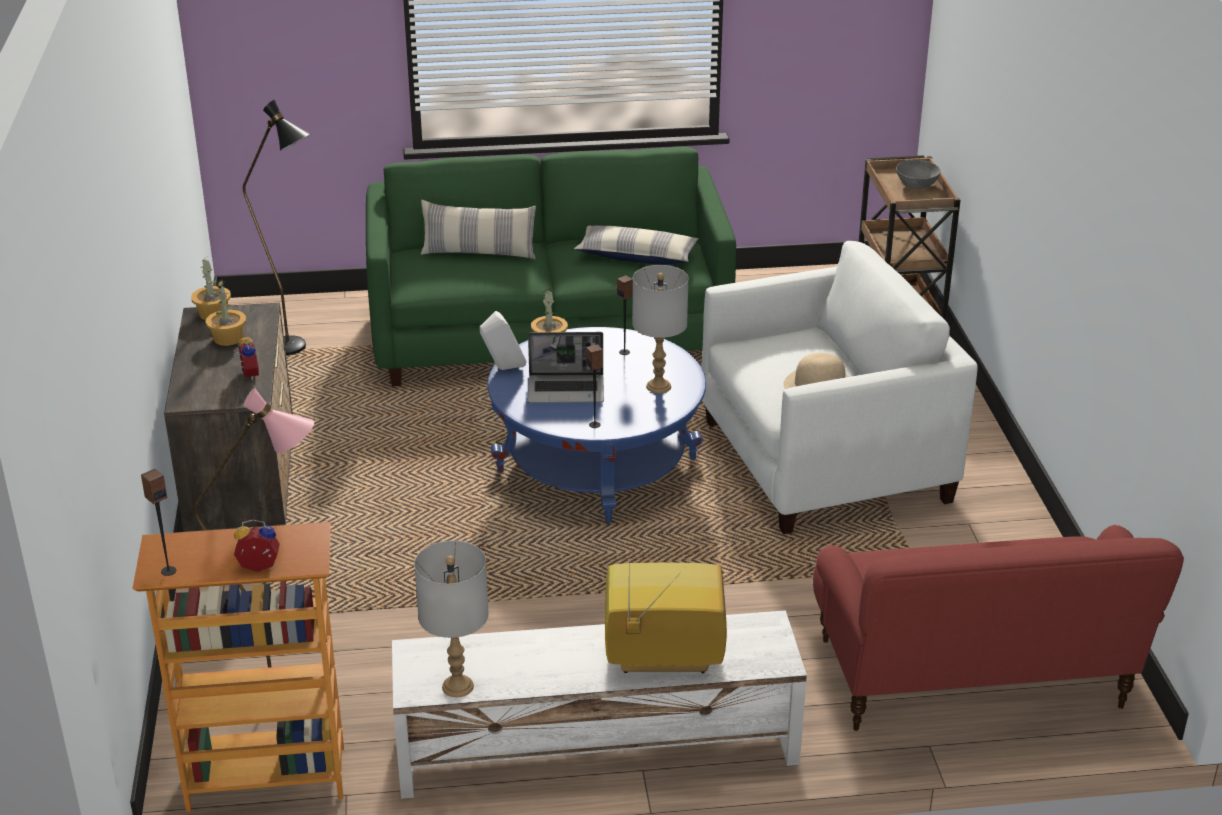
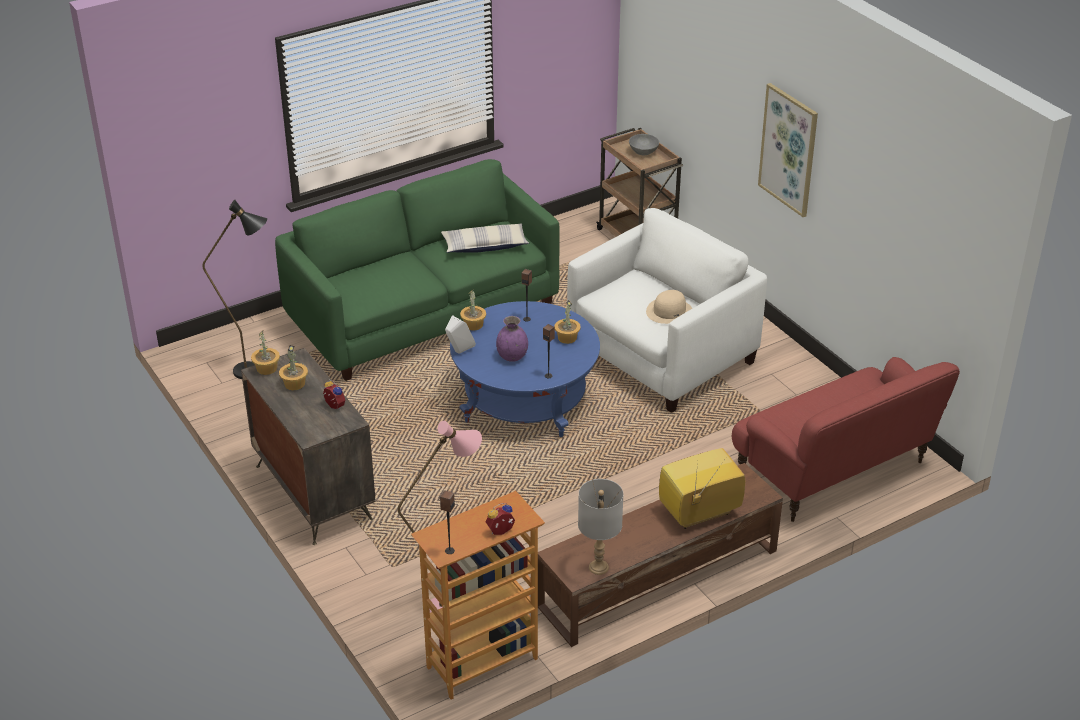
camera: 25 degrees left, 5 degrees up
white tv stand [392,610,807,799] -> brown tv stand [538,463,783,647]
pillow [421,200,536,259] -> none
laptop [528,332,604,403] -> purple vase [496,316,528,362]
grey table lamp [632,265,689,393] -> potted plant [554,300,581,344]
none -> picture [758,83,818,217]

